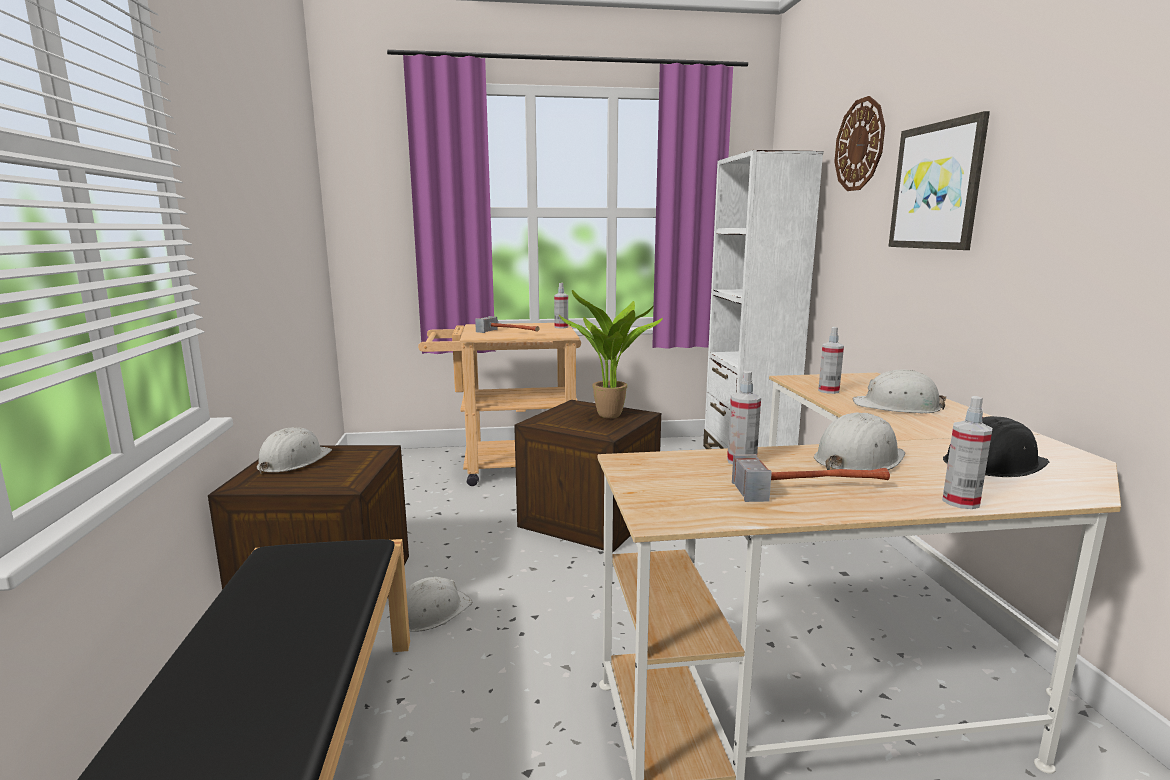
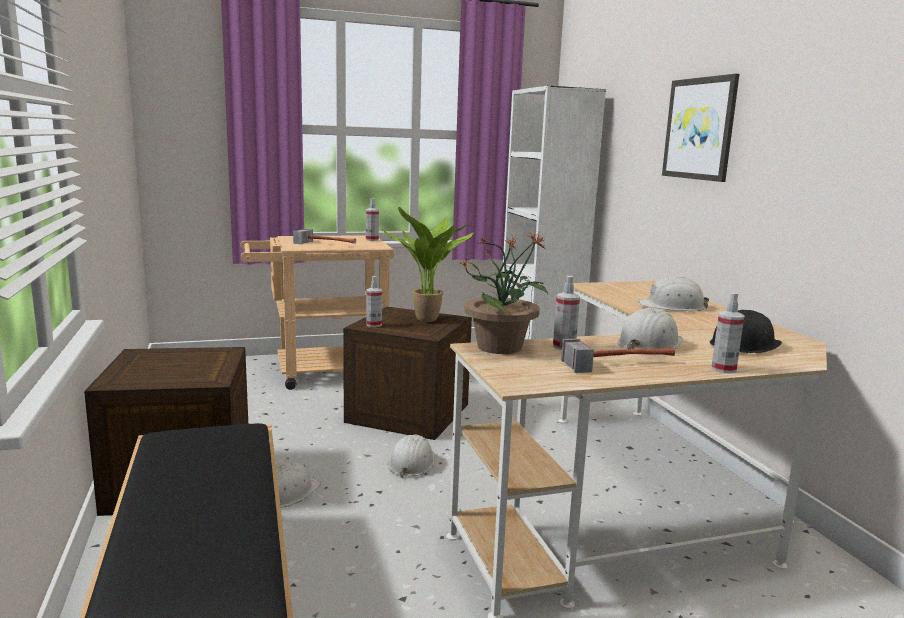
camera: 10 degrees left, 0 degrees up
white hard hat [257,427,332,473] -> white hard hat moved to [388,434,435,478]
spray bottle [818,327,844,394] -> spray bottle moved to [366,276,382,327]
wall clock [834,96,885,191] -> none
none -> potted plant [459,232,548,354]

